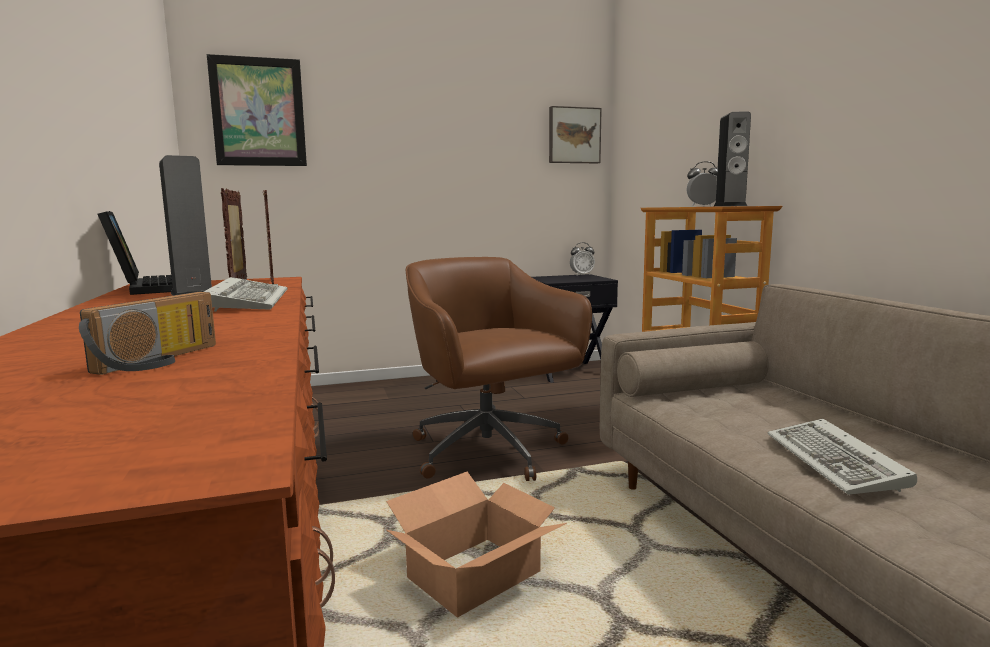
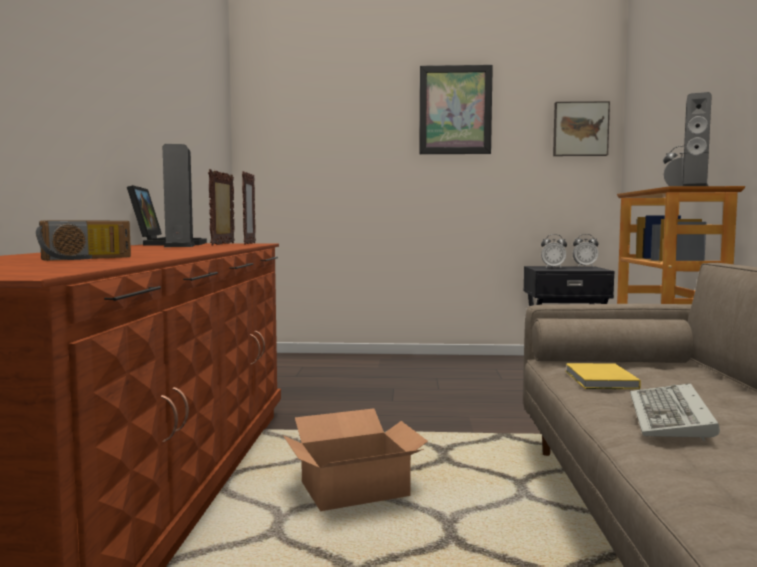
camera: 20 degrees right, 5 degrees down
keyboard [204,277,287,312] -> none
picture [207,54,307,166] -> picture moved to [419,65,493,154]
brown office chair [406,257,592,481] -> none
none -> alarm clock [541,234,567,268]
none -> yellow book [565,363,641,389]

